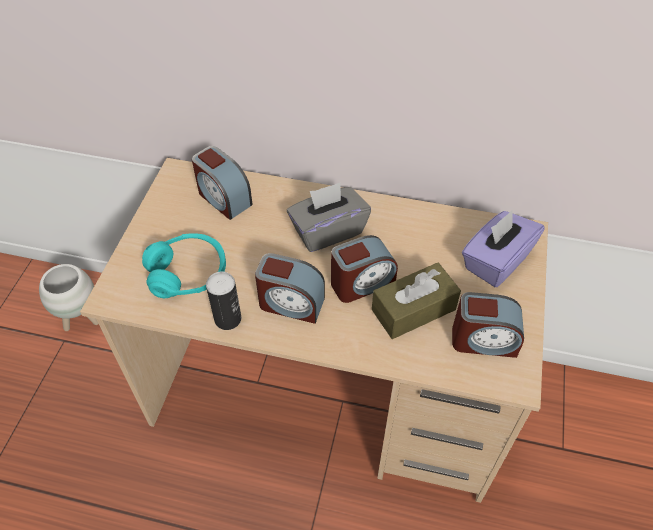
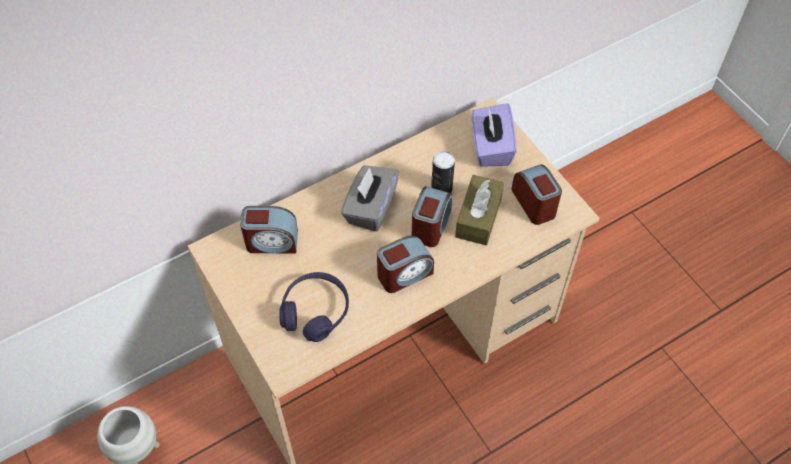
camera: 45 degrees left, 5 degrees up
turquoise headphones [142,233,226,298] -> purple headphones [279,272,349,342]
can [206,272,241,330] -> can moved to [431,151,455,193]
alarm clock [452,292,524,358] -> alarm clock turned 75 degrees counterclockwise [511,164,562,225]

